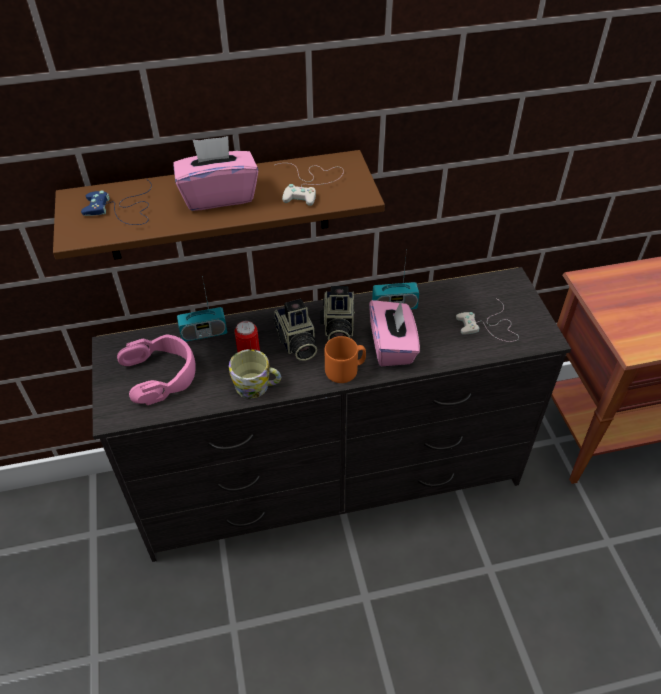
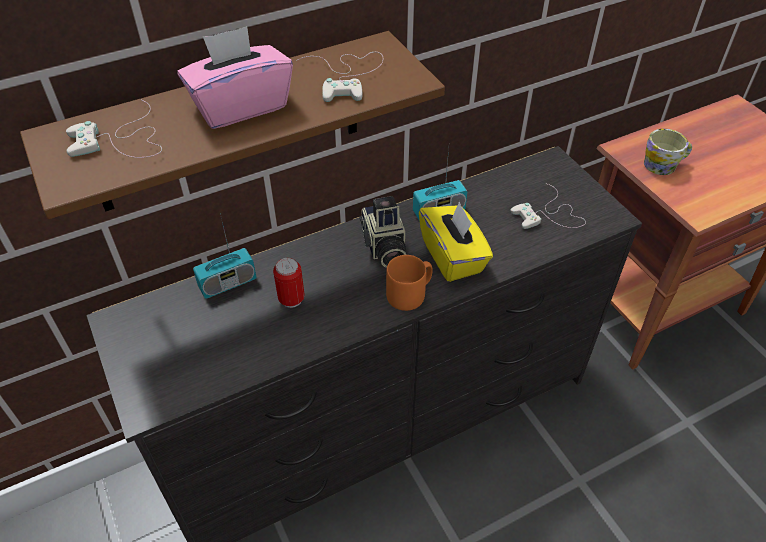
camera: 15 degrees left, 0 degrees up
blue game controller [81,180,152,225] -> white game controller [66,100,162,158]
pink headphones [117,335,196,405] -> none
mug [229,349,281,398] -> mug moved to [644,129,692,175]
camera [273,299,317,361] -> none
pink tissue box [369,300,420,366] -> yellow tissue box [419,201,493,282]

